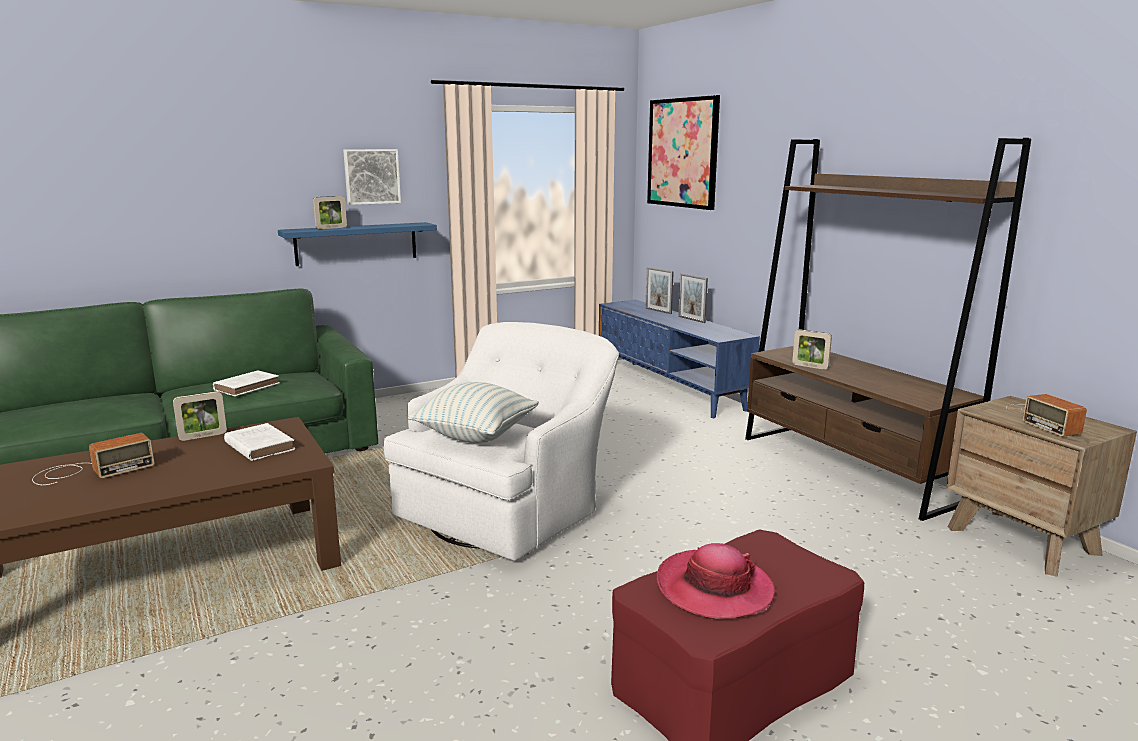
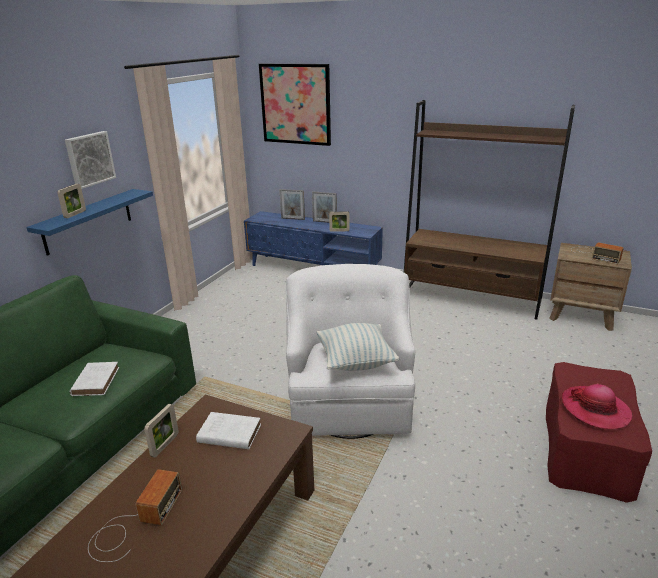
camera: 35 degrees left, 10 degrees up
picture frame [792,329,832,370] -> picture frame moved to [329,211,350,232]

